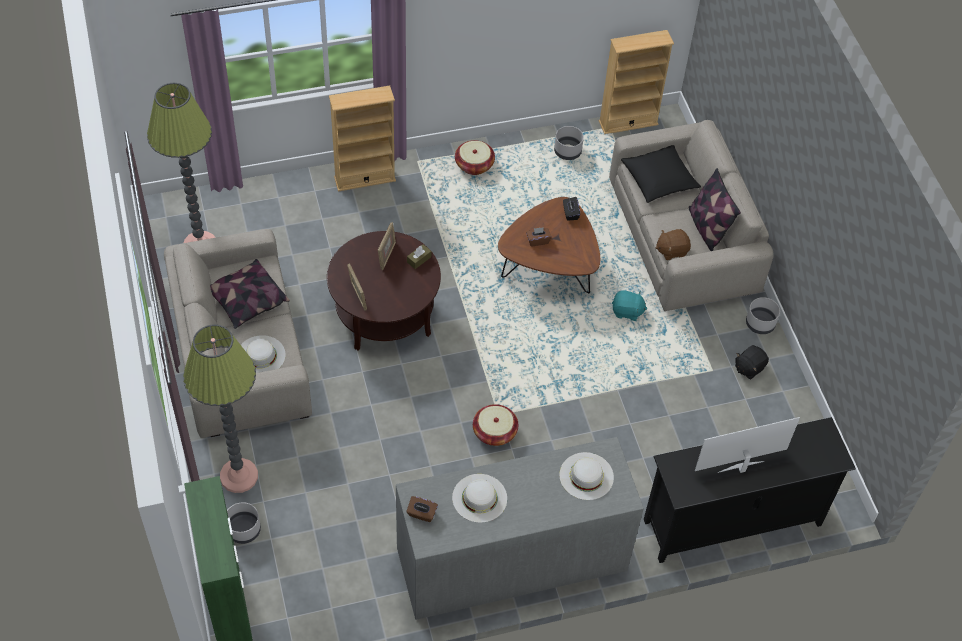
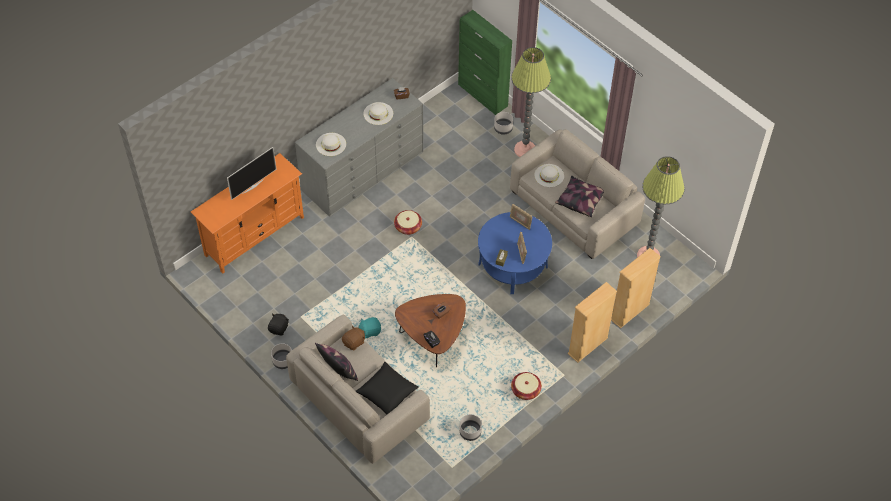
camera: 155 degrees right, 0 degrees up
brown coffee table [327,231,441,351] -> blue coffee table [478,212,552,294]
beige bookcase [599,30,674,134] -> beige bookcase moved to [611,248,661,328]
black tv stand [644,417,856,563] -> orange tv stand [191,153,304,274]

